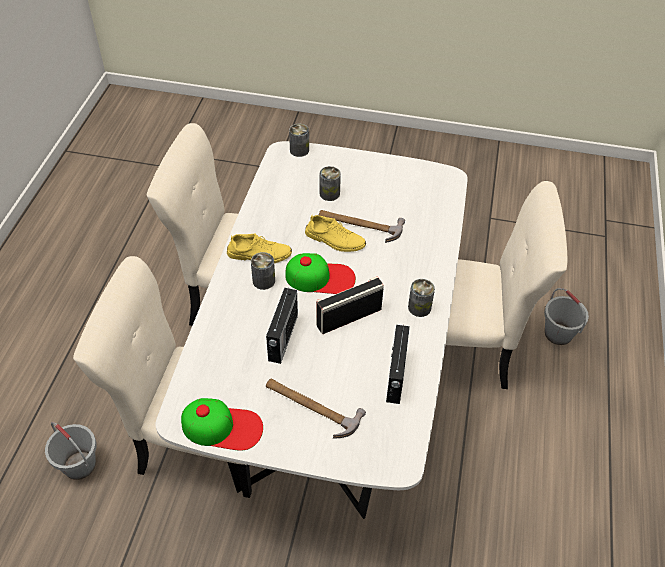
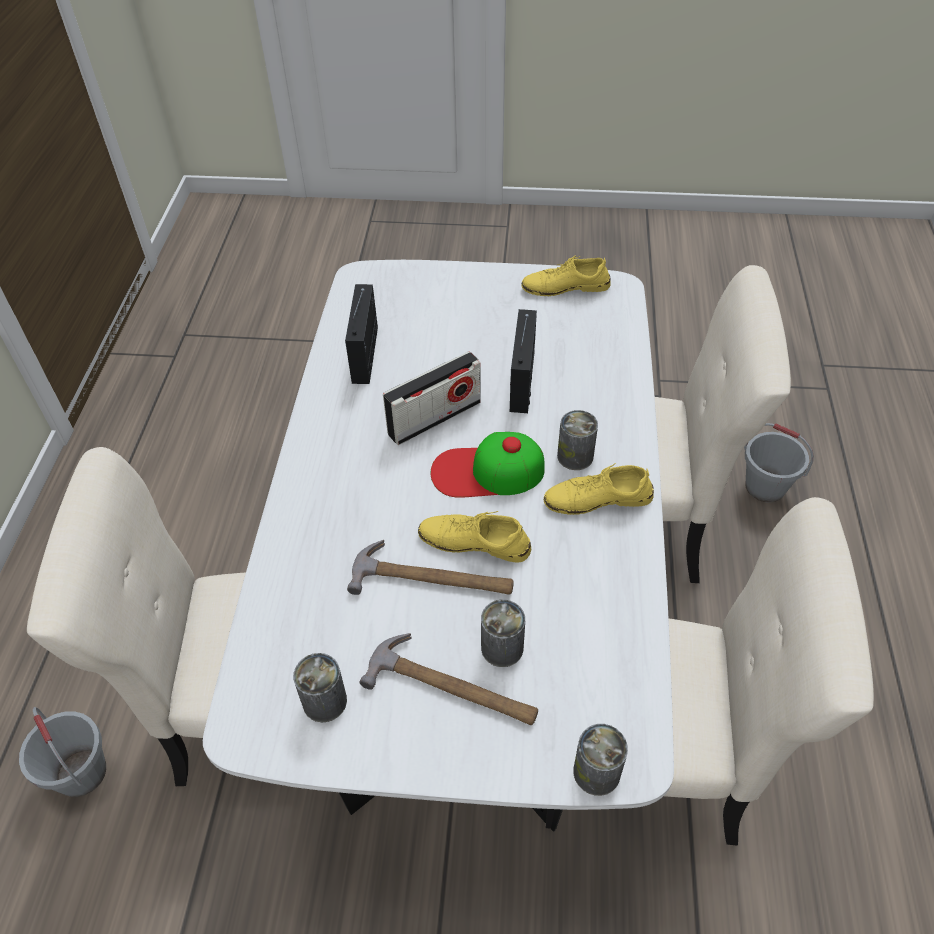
camera: 175 degrees right, 0 degrees up
cap [181,398,263,451] -> yellow shoe [521,256,611,296]
hammer [266,379,366,439] -> hammer moved to [360,633,538,725]
can [408,279,435,317] -> can moved to [293,653,347,722]

